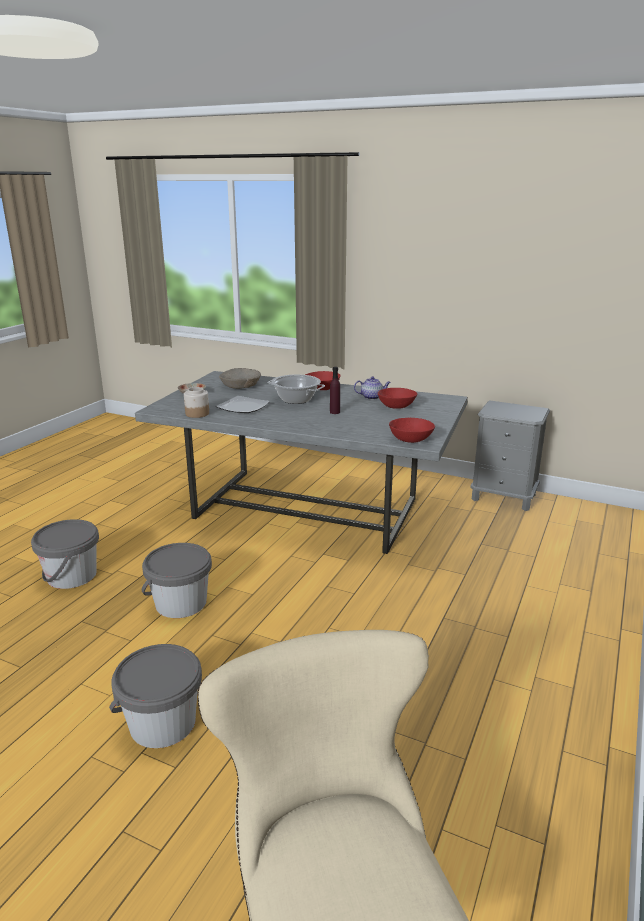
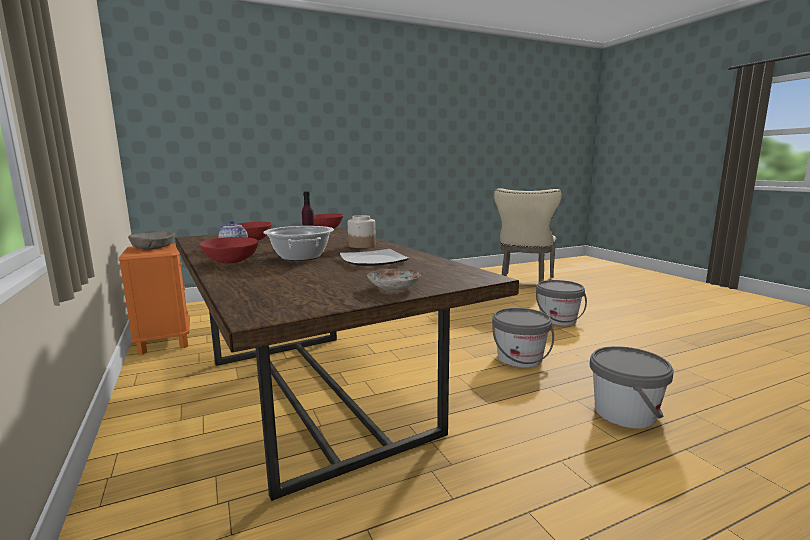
camera: 140 degrees left, 10 degrees down
grey dining table [135,371,468,554] -> brown dining table [175,227,519,501]
jar [184,387,209,418] -> jar moved to [348,215,376,248]
beige bowl [219,368,261,389] -> beige bowl moved to [128,232,175,250]
grey nightstand [470,400,550,511] -> orange nightstand [119,244,190,355]

